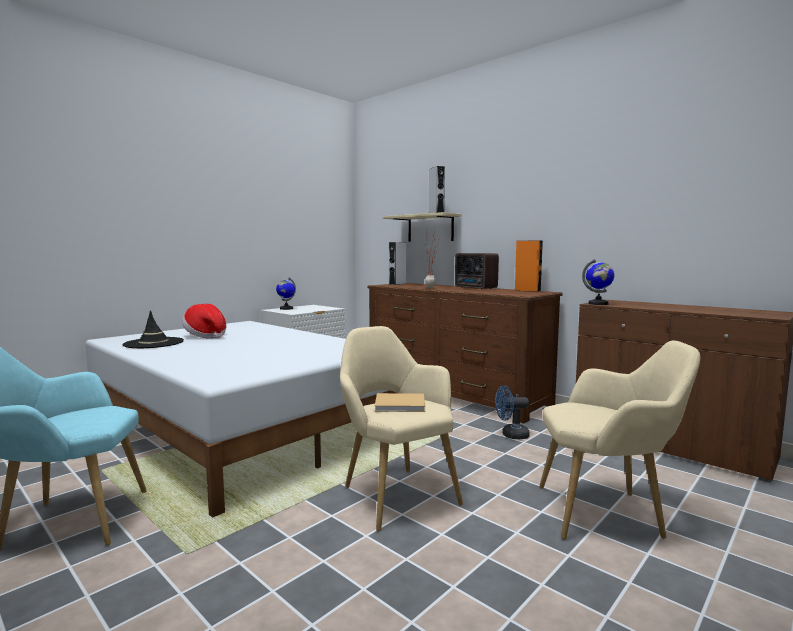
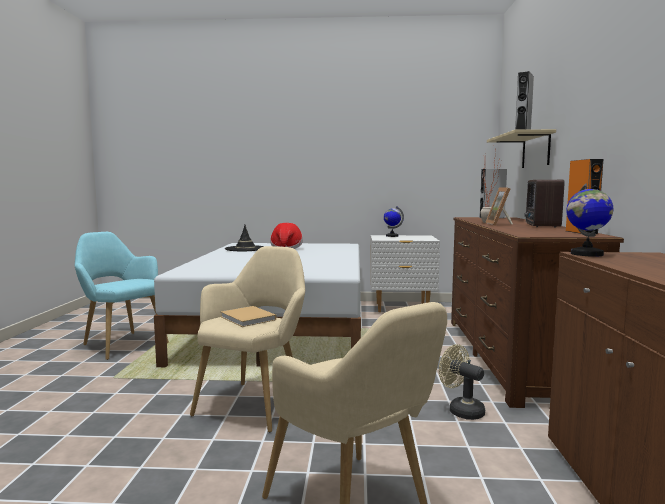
camera: 50 degrees right, 0 degrees up
blue fan [495,385,530,439] -> beige fan [439,344,485,420]
none -> picture frame [485,188,513,226]

